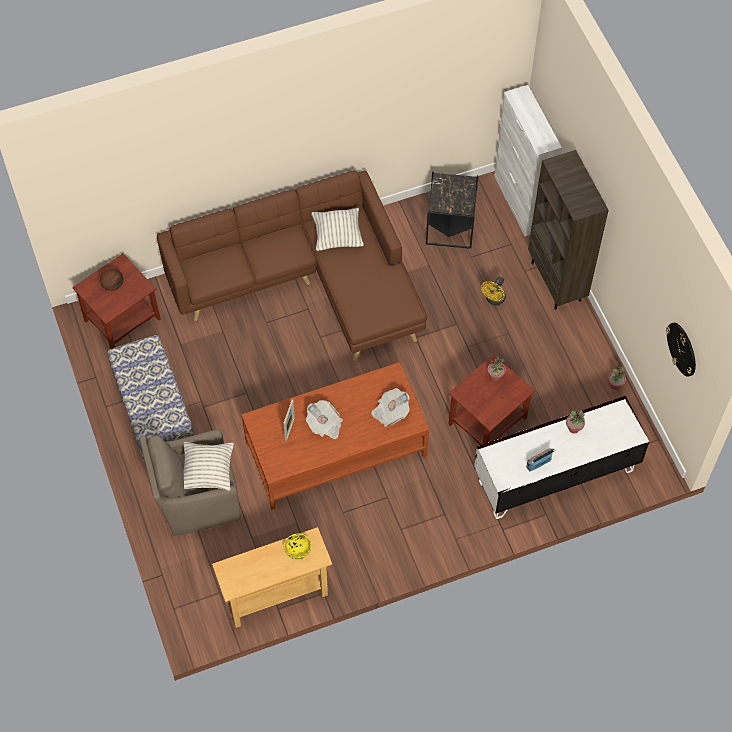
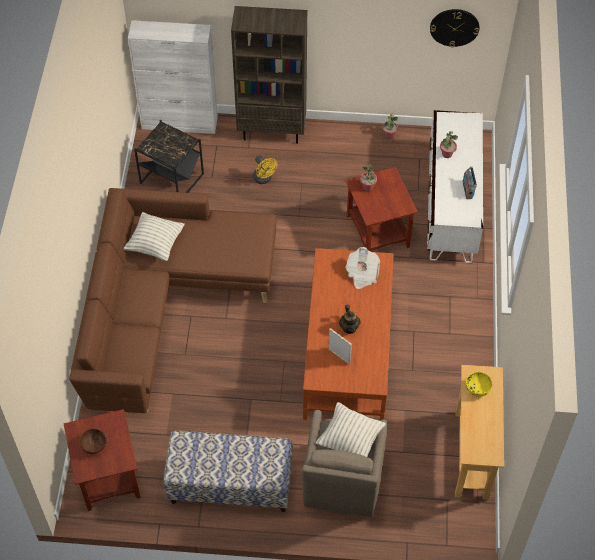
camera: 65 degrees left, 5 degrees down
newspaper [306,400,343,439] -> teapot [339,304,361,334]

